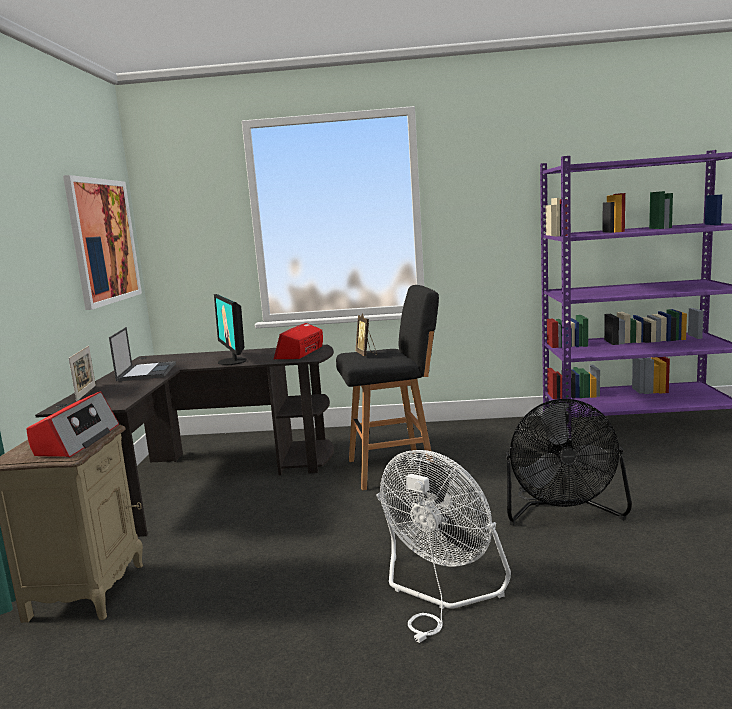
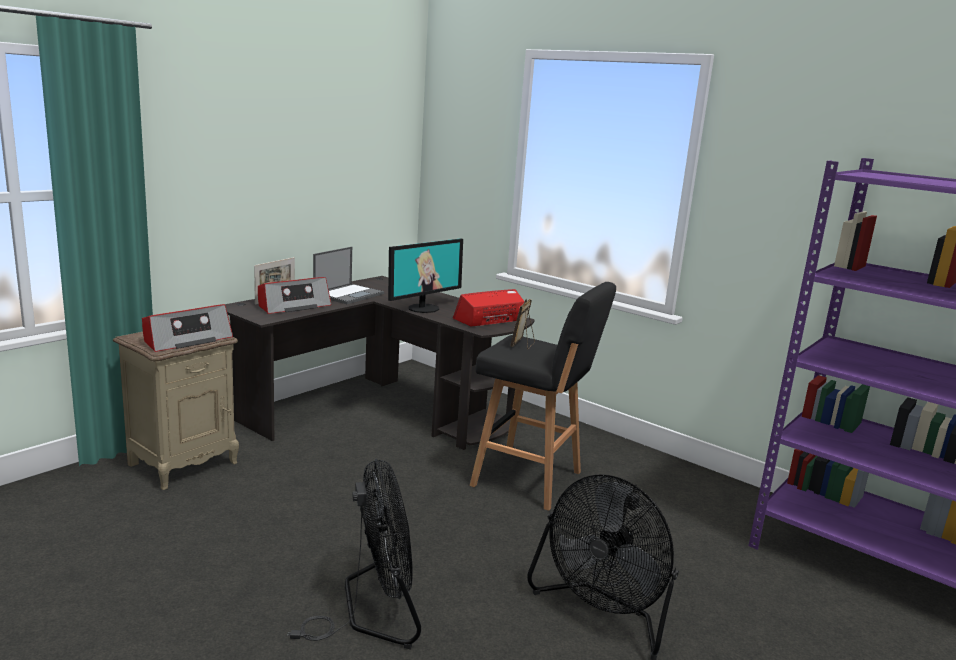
camera: 35 degrees right, 5 degrees up
picture [63,175,142,310] -> none
monitor [214,294,246,365] -> monitor turned 150 degrees counterclockwise [388,238,463,313]
white fan [376,450,511,643] -> black fan [287,459,421,650]
none -> radio [258,277,332,314]

